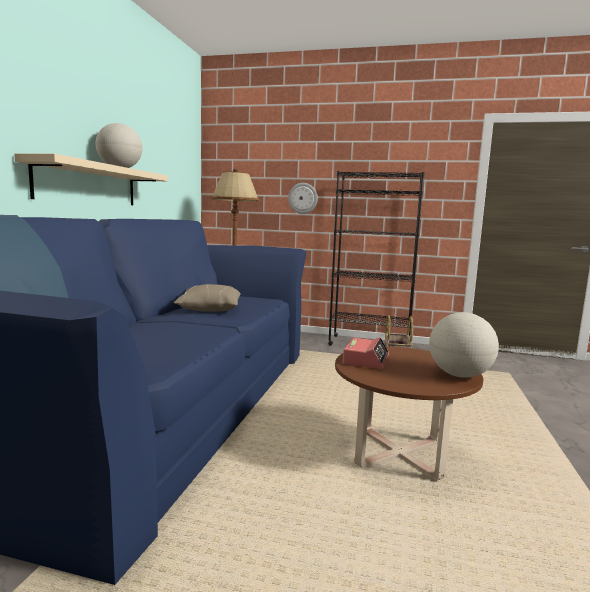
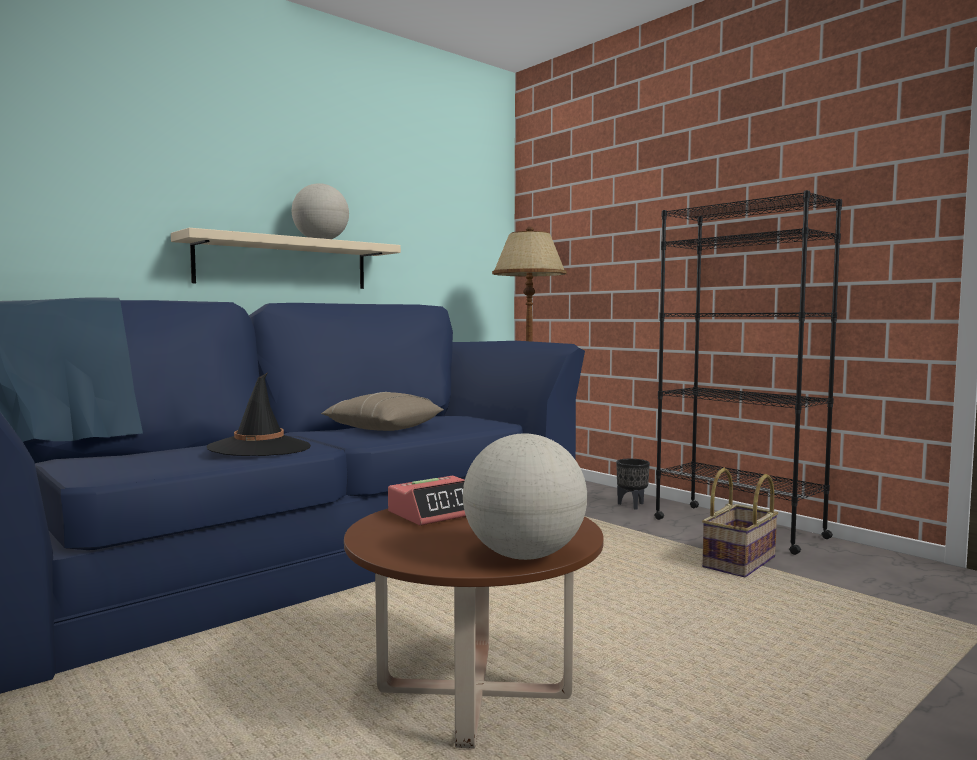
camera: 35 degrees right, 5 degrees down
wall clock [288,183,318,214] -> none
none -> black hat [207,373,311,456]
none -> black planter [616,459,650,510]

